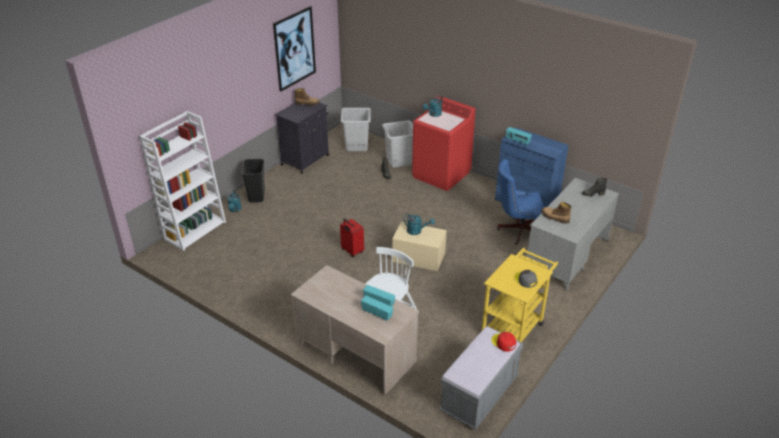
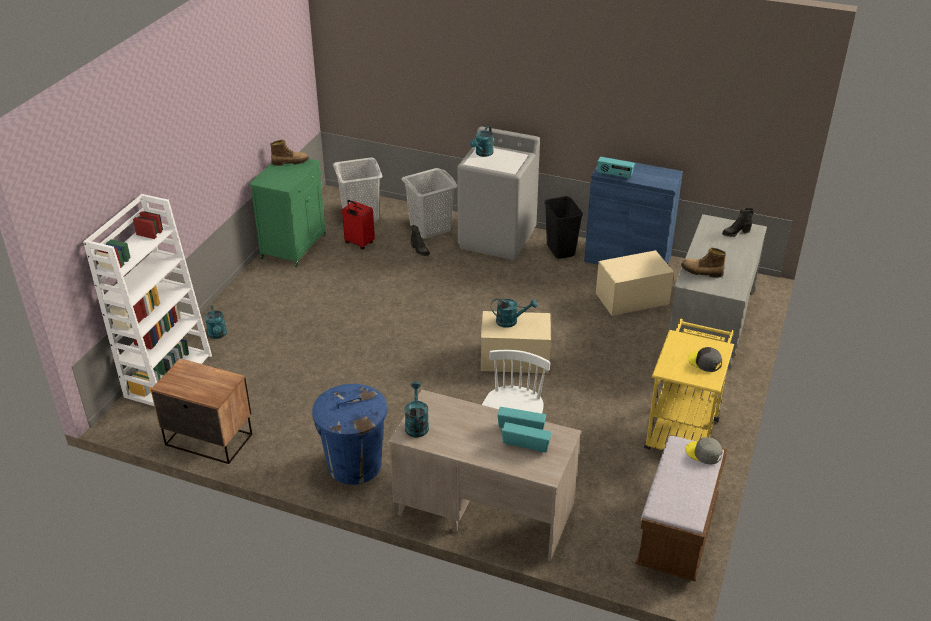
camera: 15 degrees left, 0 degrees up
black trash can [241,159,265,203] -> black trash can moved to [544,196,583,259]
picture [273,6,316,92] -> none
black cabinet [275,103,329,174] -> green cabinet [249,159,326,267]
red suitcase [340,219,364,257] -> red suitcase moved to [342,200,375,250]
red washing machine [412,96,476,191] -> grey washing machine [457,127,540,260]
grey bench [439,326,523,430] -> brown bench [635,435,728,581]
red cap [492,332,516,352] -> grey cap [686,437,723,465]
blue office chair [497,159,544,245] -> beige storage box [596,250,674,316]
none -> nightstand [151,358,252,464]
none -> blue trash can [312,384,387,485]
none -> turquoise watering can [405,382,429,438]

